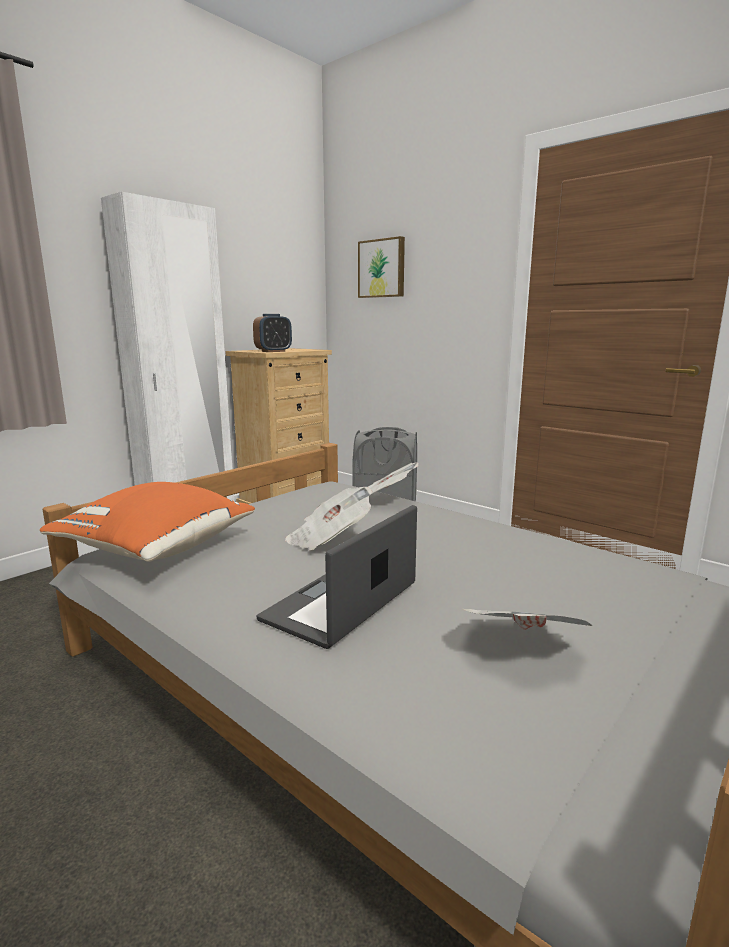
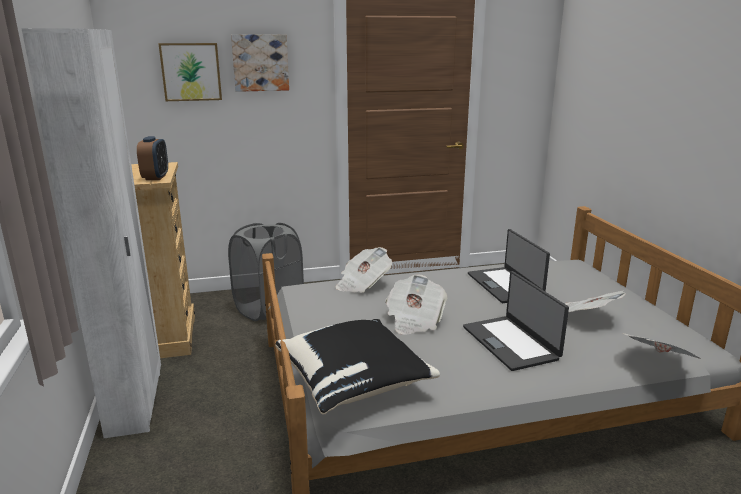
camera: 55 degrees left, 5 degrees up
orange pillow [40,482,255,562] -> black pillow [275,319,440,415]
none -> picture [231,34,289,92]
none -> laptop [468,229,550,303]
none -> newspaper [623,333,701,359]

